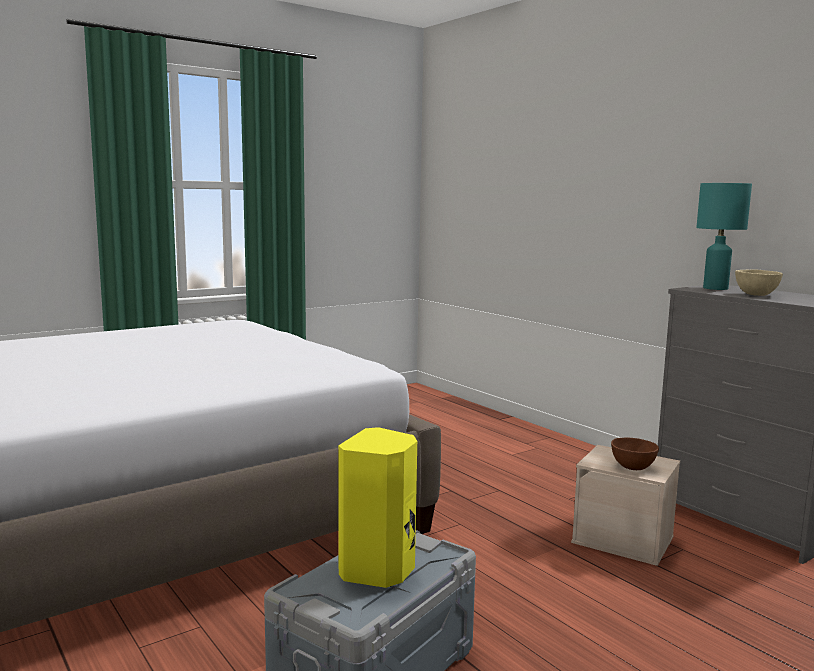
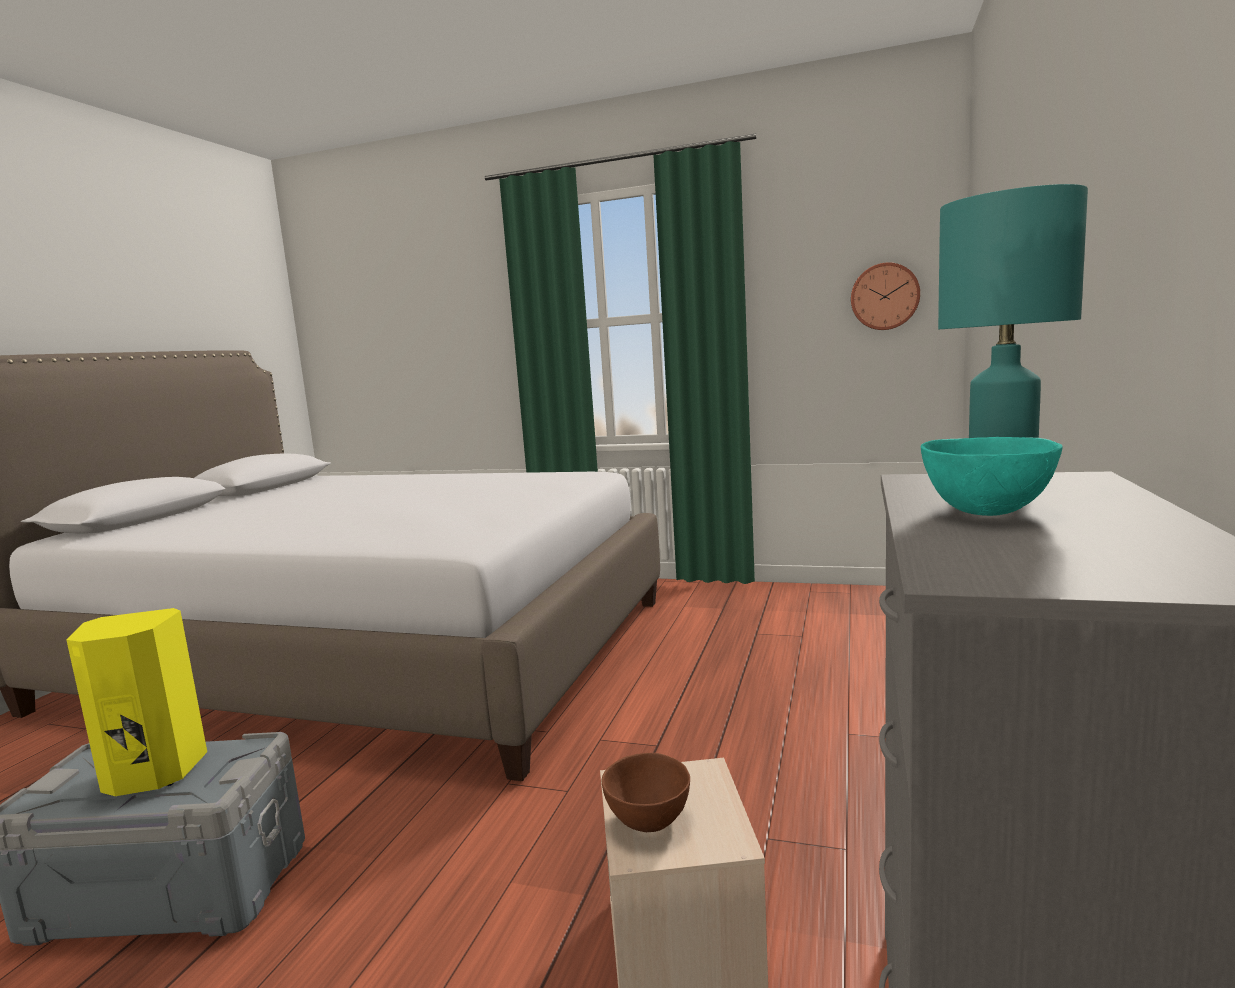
camera: 55 degrees right, 0 degrees up
beige bowl [735,270,783,296] -> turquoise bowl [921,437,1062,516]
none -> wall clock [851,262,920,330]

